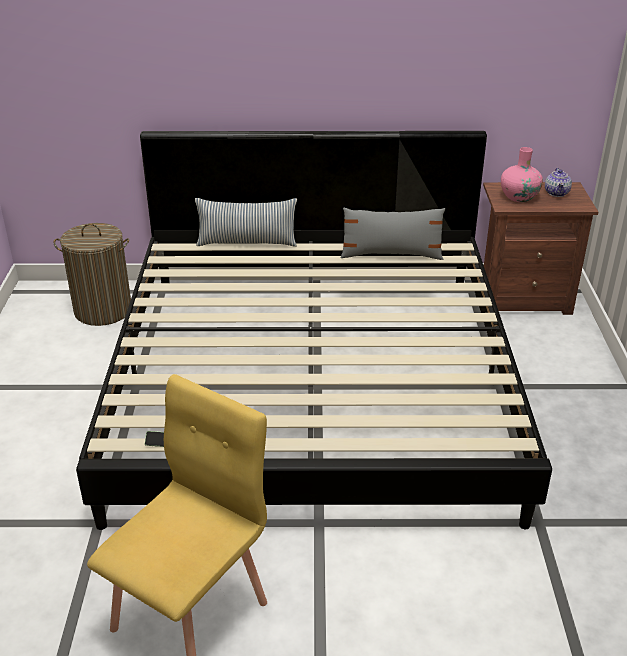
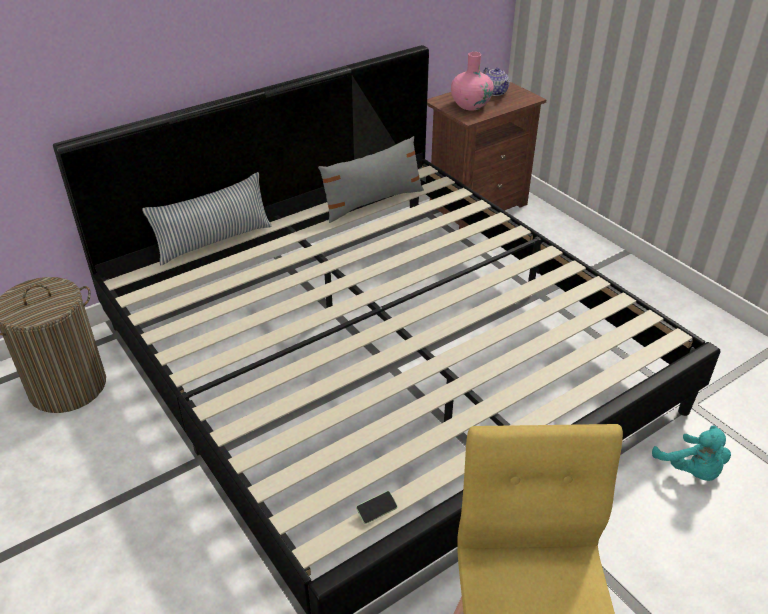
camera: 35 degrees left, 5 degrees up
none -> turquoise plush toy [652,426,731,481]

